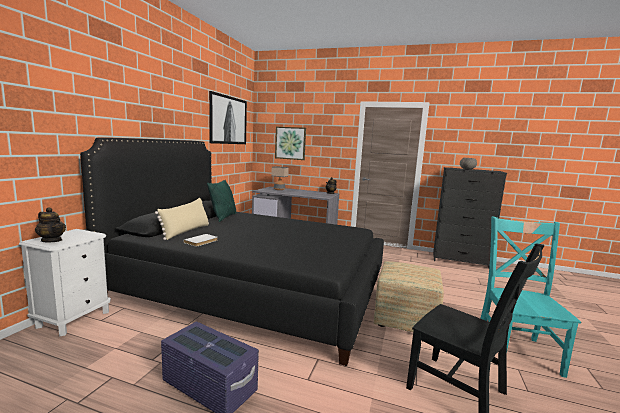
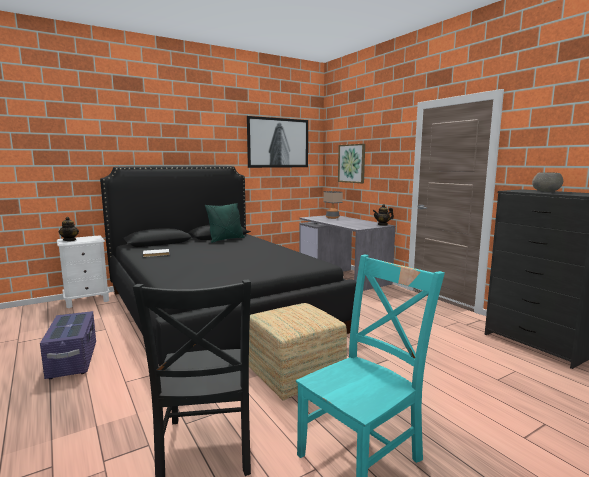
camera: 40 degrees right, 0 degrees up
beige pillow [155,198,209,240] -> none

